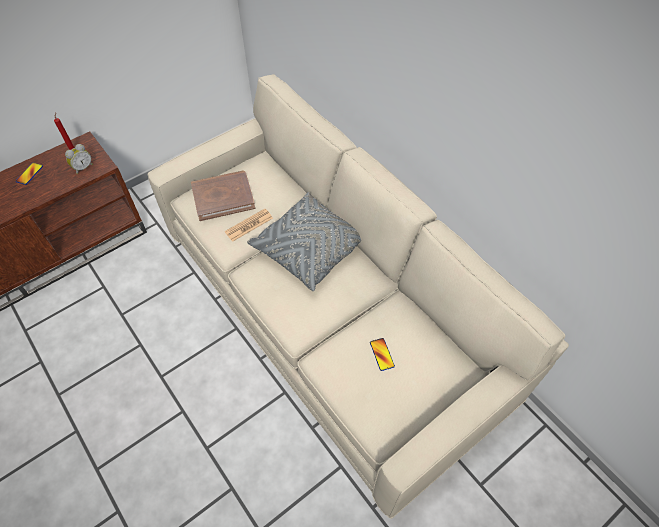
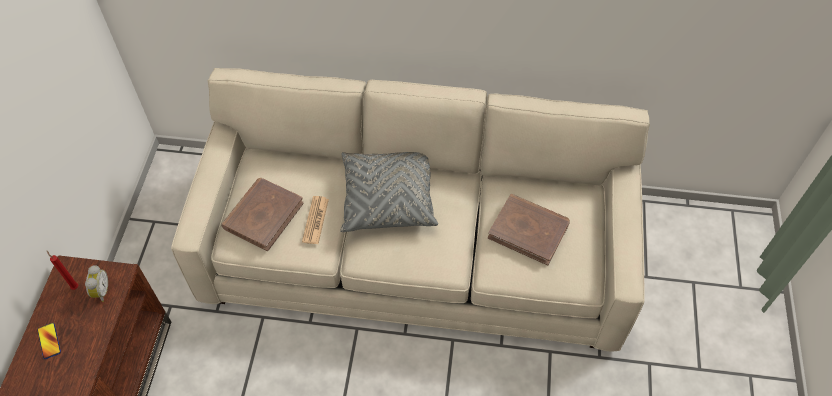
camera: 45 degrees left, 0 degrees up
phone [370,338,395,371] -> brown book [488,194,570,265]

